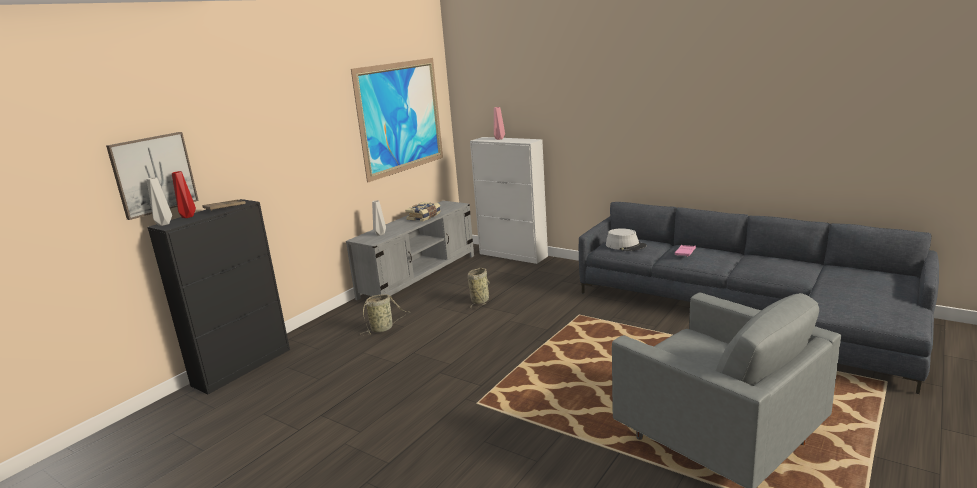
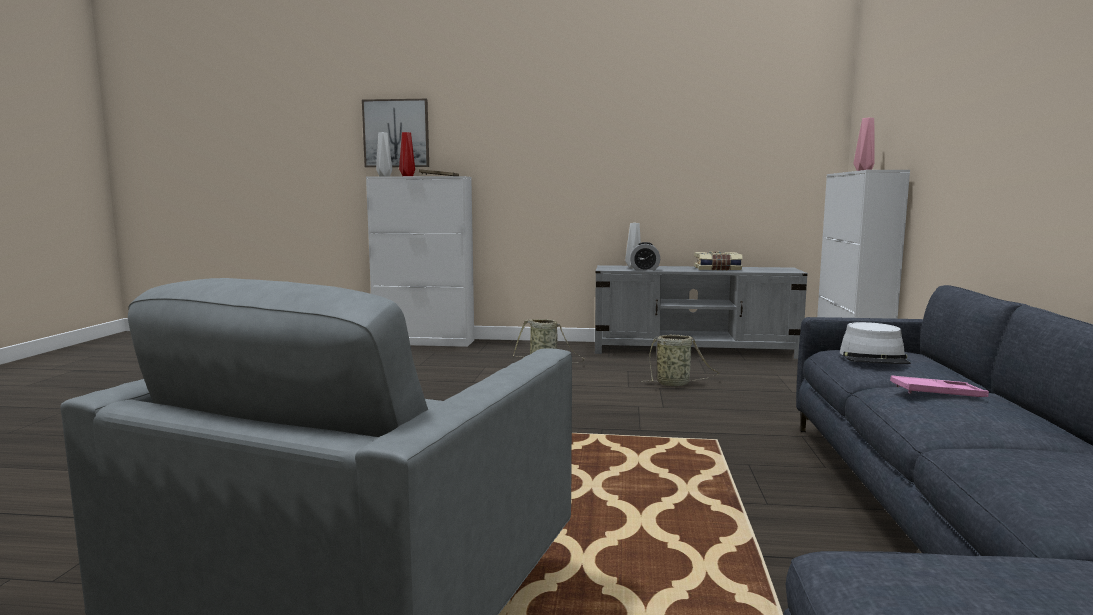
camera: 60 degrees right, 10 degrees down
black cabinet [148,199,290,394] -> white cabinet [366,176,474,347]
picture [351,58,443,183] -> none
none -> alarm clock [630,242,660,271]

